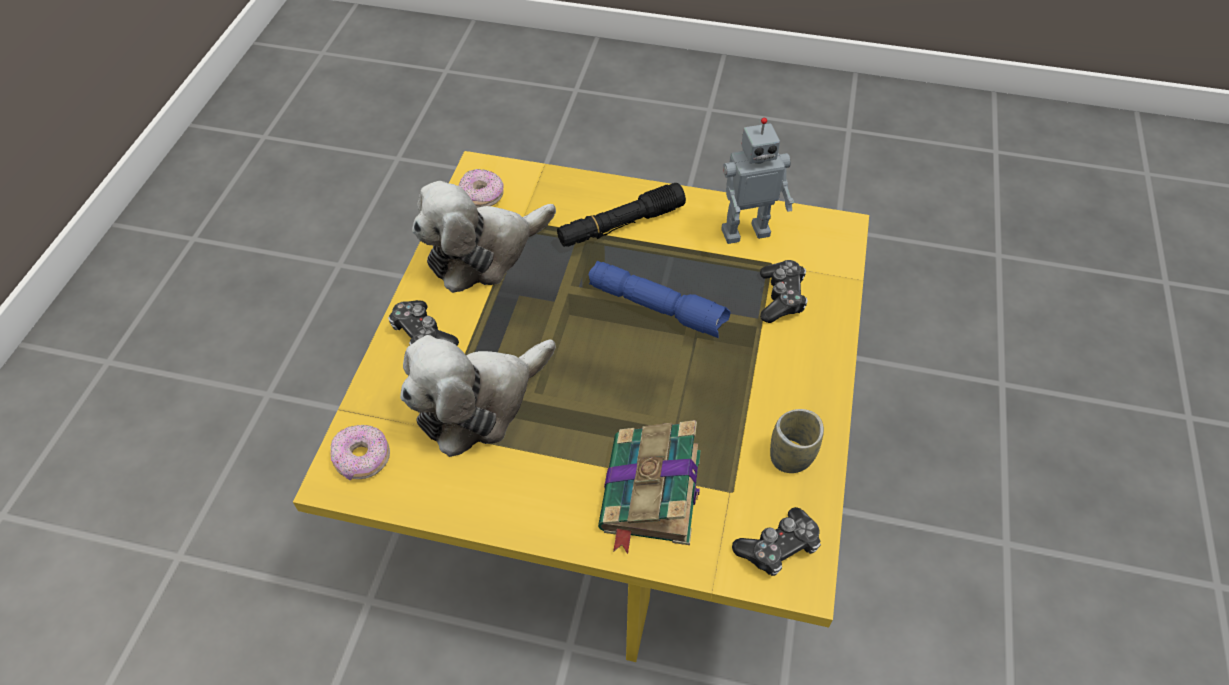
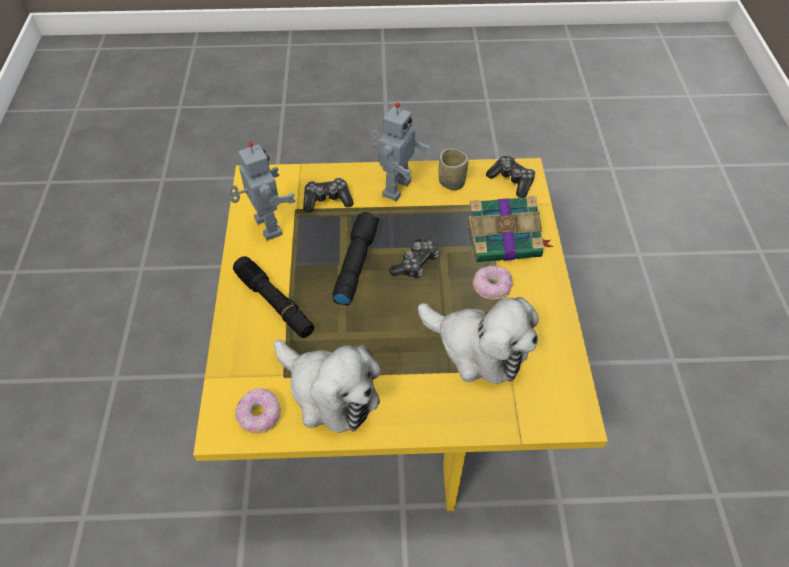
camera: 105 degrees left, 0 degrees up
donut [330,425,390,481] -> donut moved to [473,266,513,300]
game controller [388,300,459,346] -> game controller moved to [389,239,439,278]
blue flashlight [589,261,731,338] -> black flashlight [333,212,379,306]
none -> toy robot [370,103,430,201]

